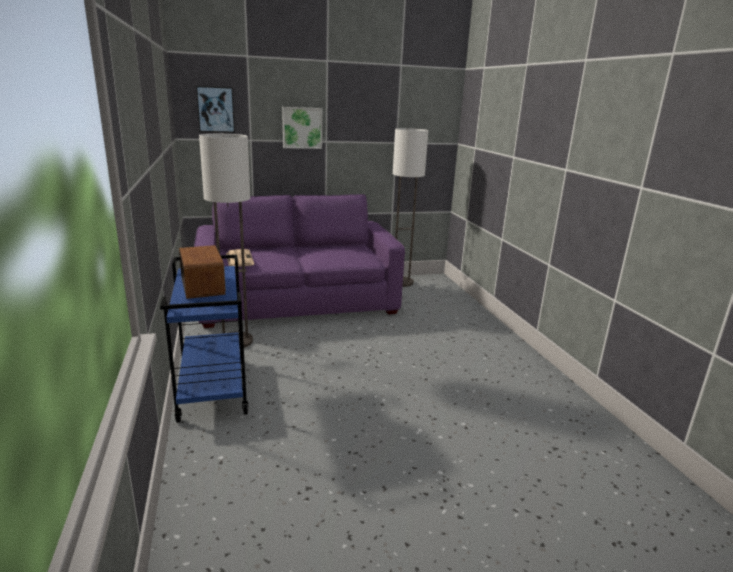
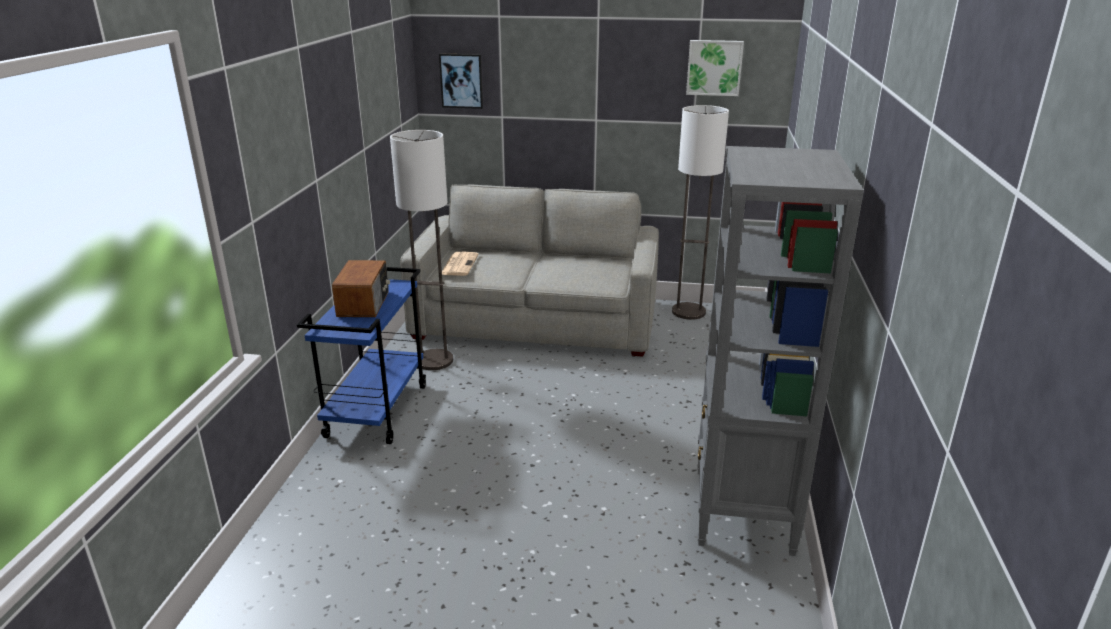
camera: 25 degrees right, 5 degrees up
purple sofa [194,194,405,328] -> grey sofa [400,185,659,357]
picture [282,107,322,149] -> picture moved to [686,40,744,96]
none -> grey bookcase [697,146,864,556]

